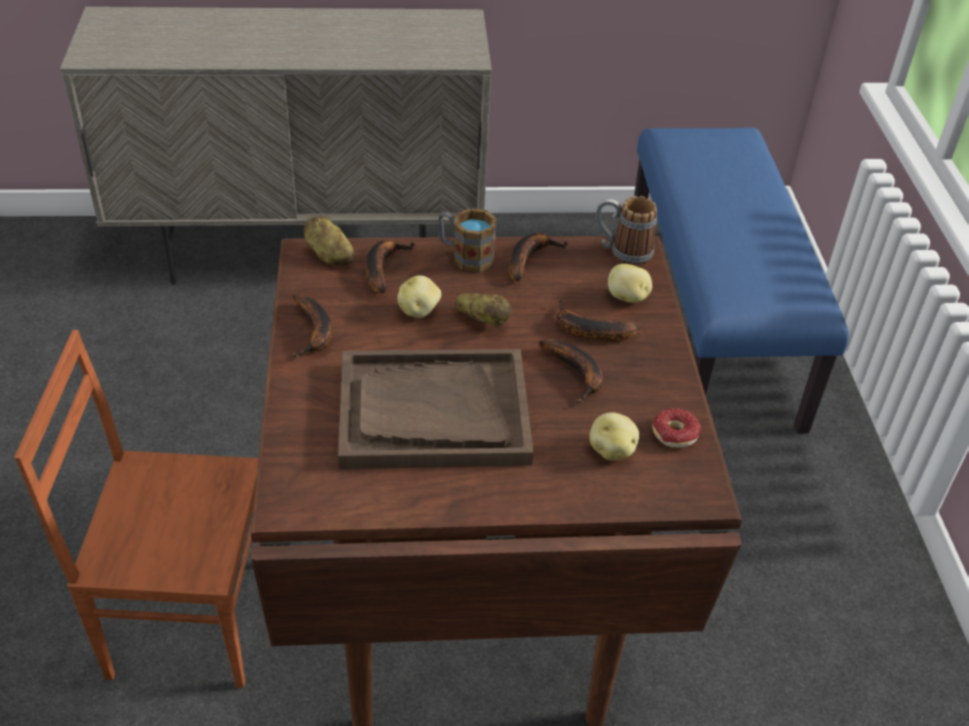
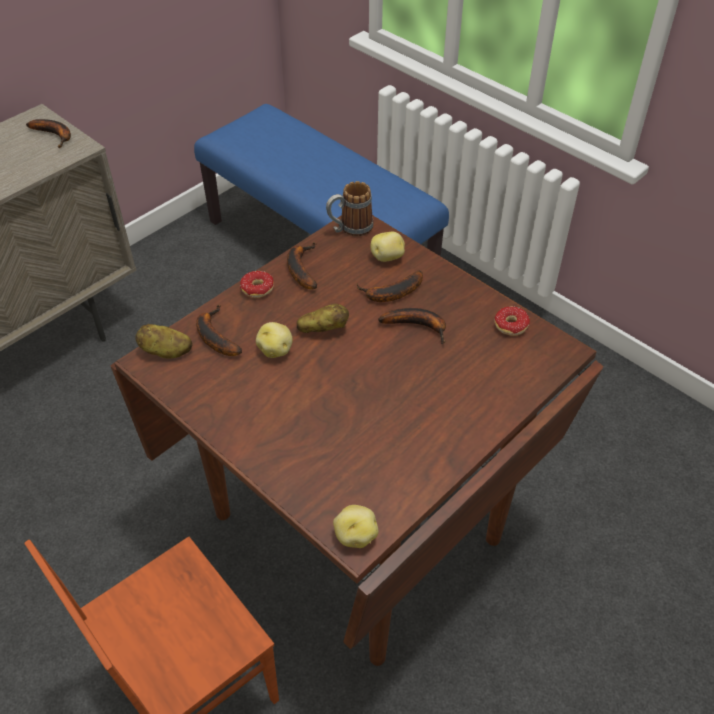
camera: 40 degrees left, 5 degrees up
banana [291,295,332,358] -> banana moved to [26,119,71,148]
brown tray [338,349,534,469] -> none
mug [438,208,497,273] -> donut [240,271,274,298]
potato [589,413,639,461] -> potato moved to [333,505,379,548]

